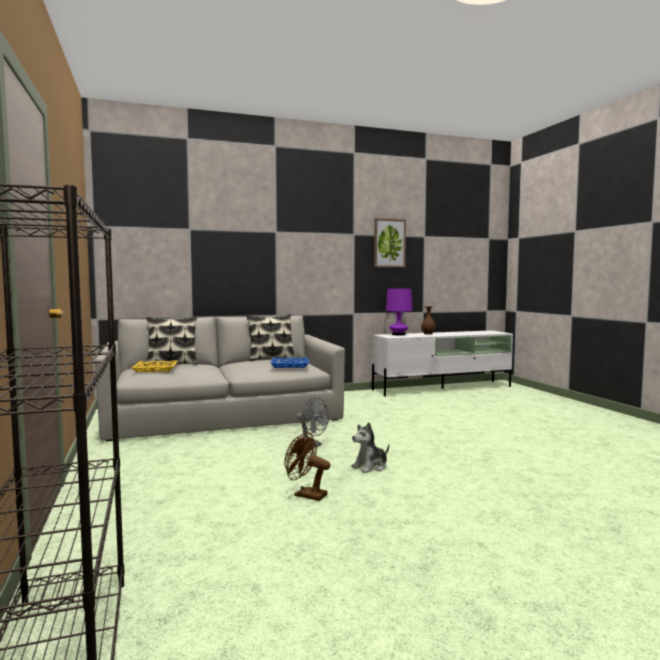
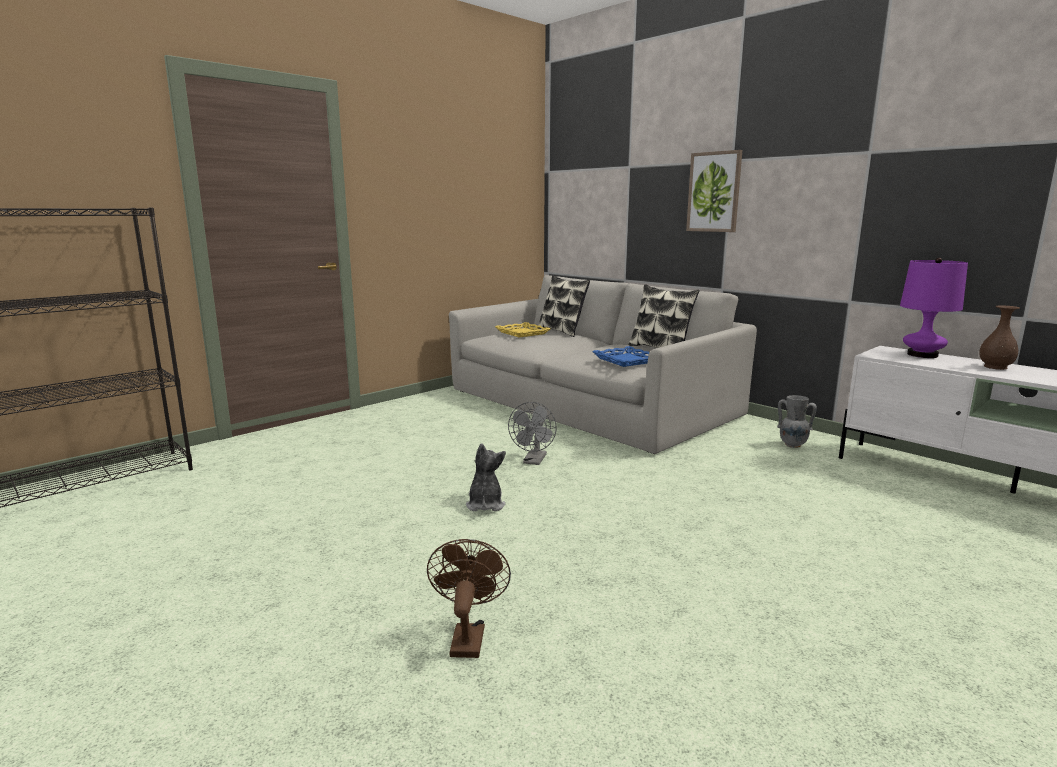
camera: 65 degrees right, 10 degrees up
brown fan [285,432,330,501] -> brown fan moved to [427,539,511,658]
plush toy [352,422,389,473] -> plush toy turned 60 degrees clockwise [466,443,506,511]
picture [374,218,406,267] -> picture moved to [686,150,742,232]
none -> grey vase [777,395,817,448]

